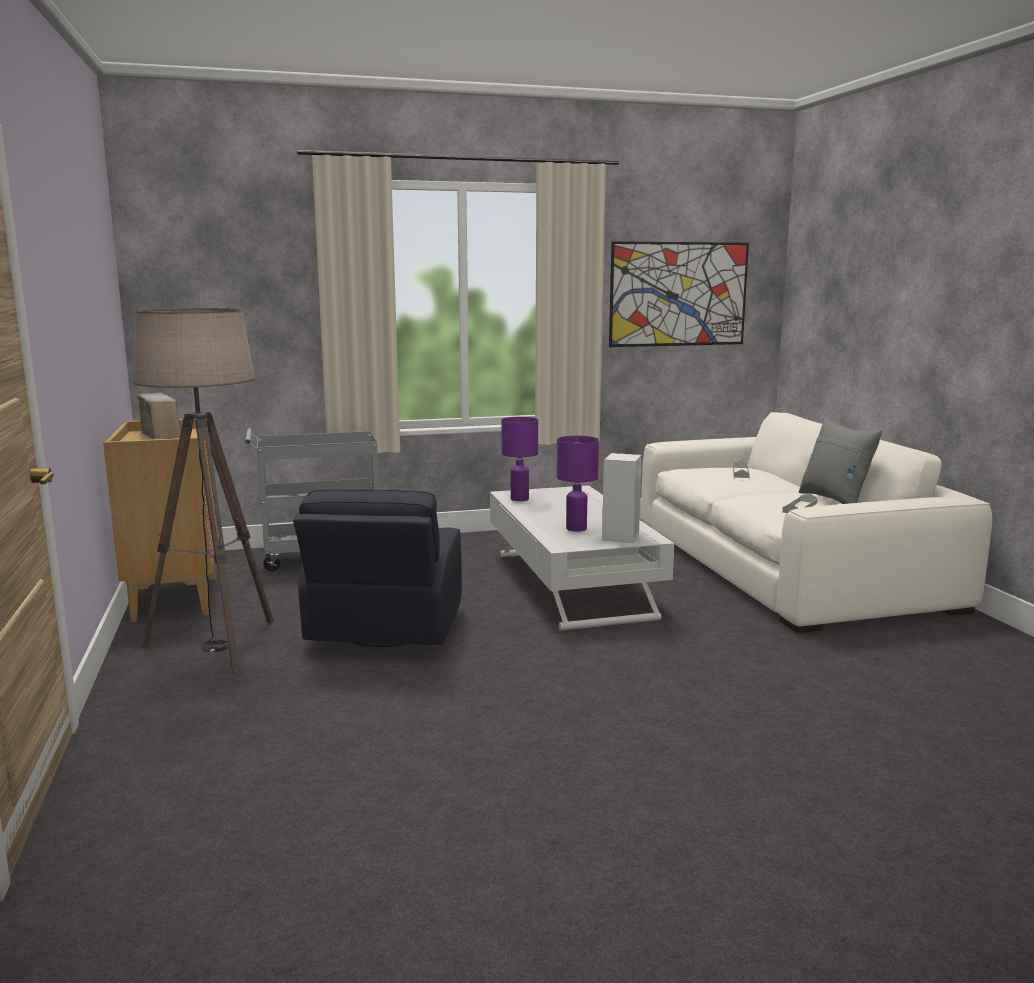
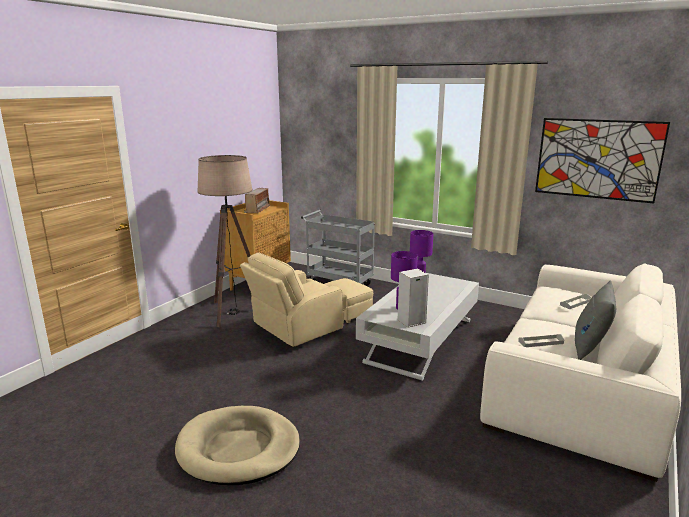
camera: 45 degrees right, 5 degrees up
black armchair [293,489,462,647] -> beige armchair [240,252,373,347]
none -> beige dog bed [175,406,300,485]

